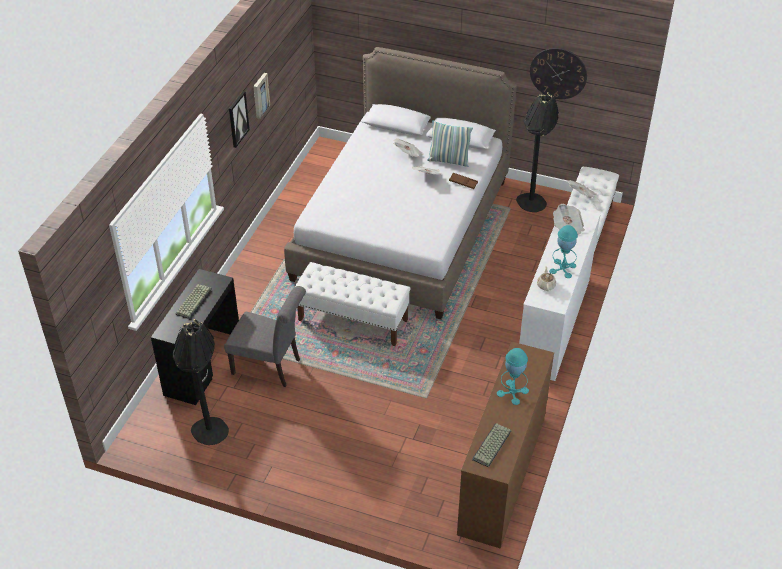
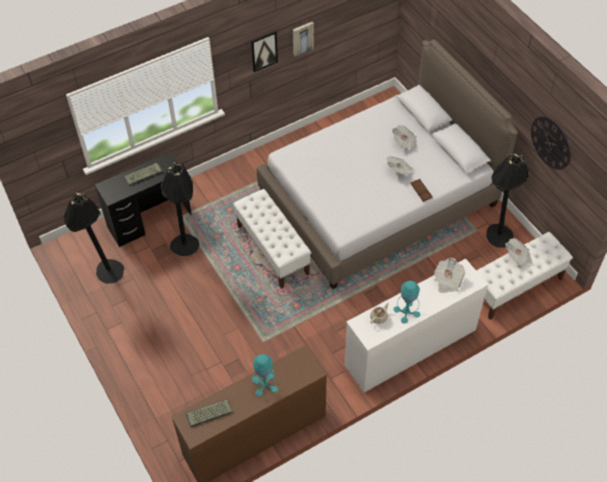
camera: 40 degrees right, 10 degrees up
grey chair [224,286,306,387] -> black floor lamp [161,162,199,256]
pillow [427,121,473,167] -> none

